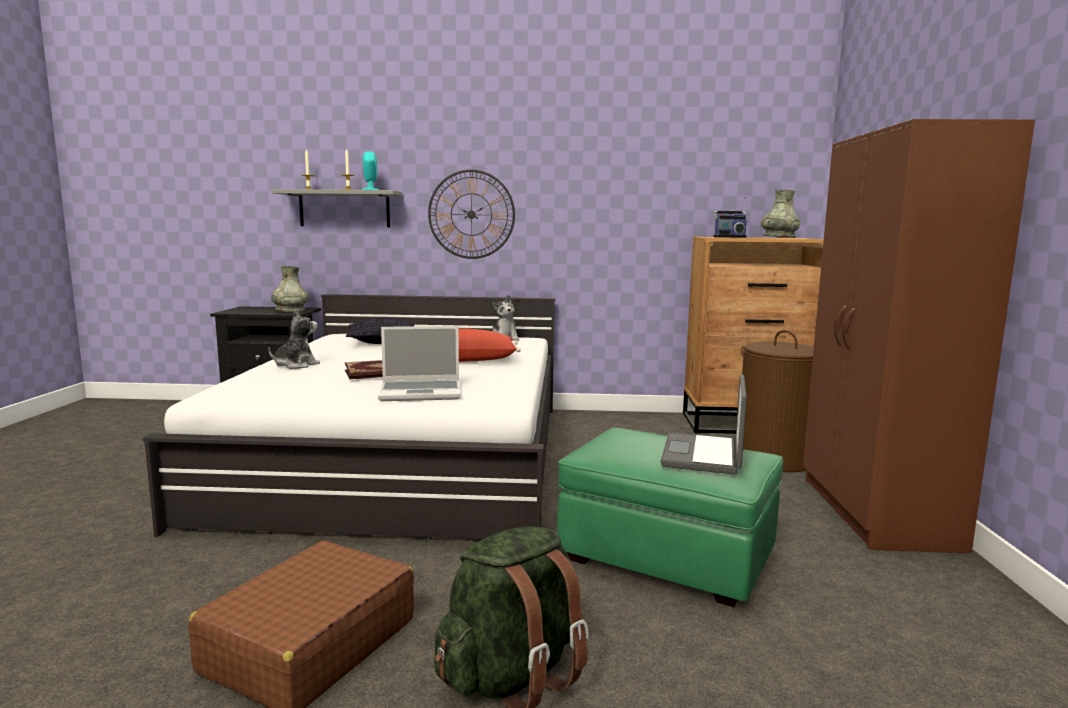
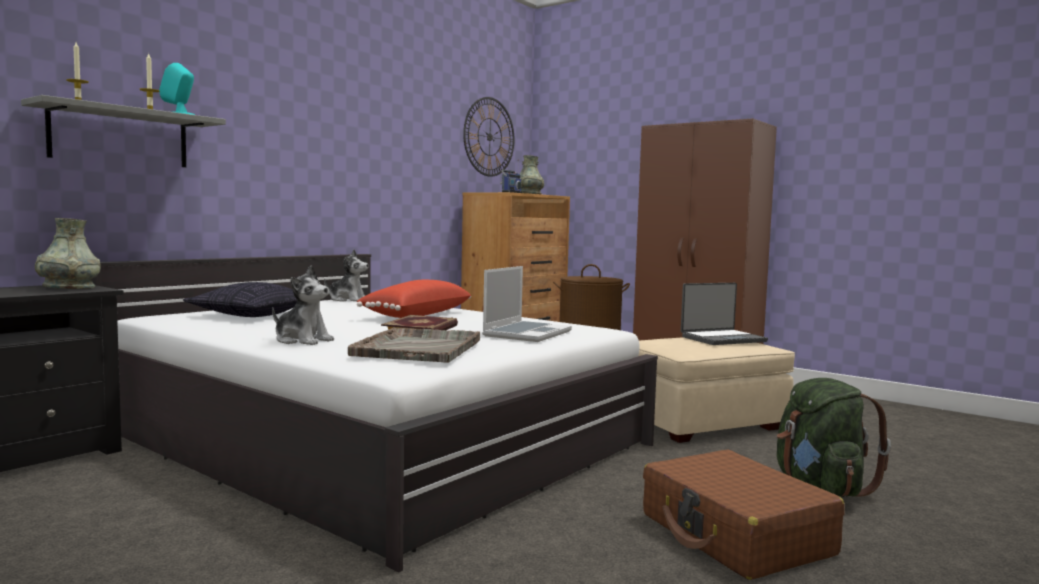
camera: 55 degrees left, 5 degrees down
plush toy [268,309,320,369] -> plush toy turned 135 degrees clockwise [272,266,334,345]
wall clock [428,169,515,259] -> wall clock moved to [463,97,514,177]
green ottoman [557,427,783,607] -> beige ottoman [638,337,795,443]
laptop [660,374,747,474] -> laptop turned 75 degrees counterclockwise [681,283,768,345]
none -> grey tray [348,327,480,363]

